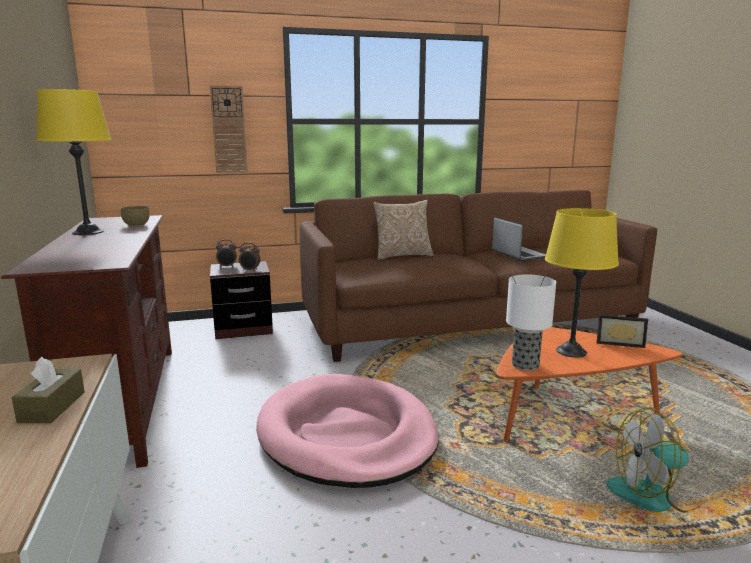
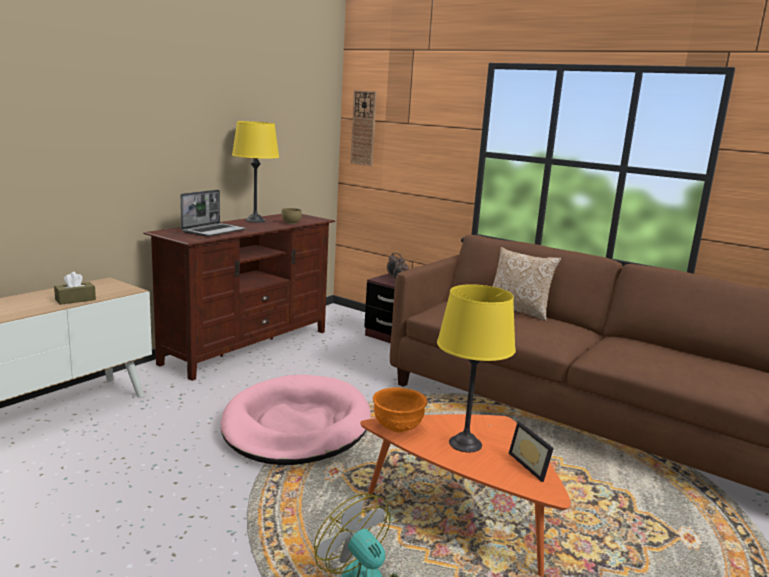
camera: 50 degrees right, 0 degrees up
wall clock [210,86,248,173] -> wall clock moved to [350,90,377,166]
laptop [492,218,546,261] -> laptop moved to [180,190,246,237]
table lamp [506,274,556,371] -> orange bowl [373,387,427,433]

